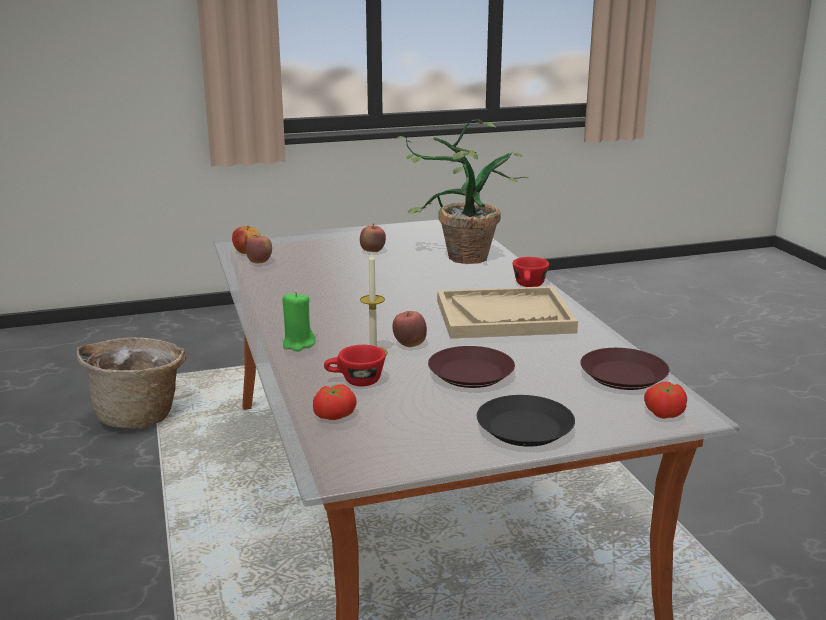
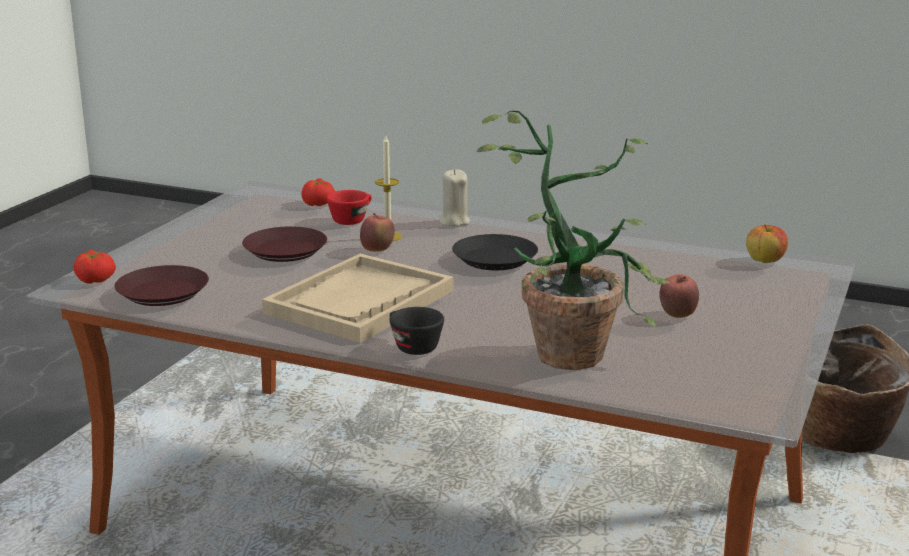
camera: 130 degrees right, 0 degrees up
apple [246,234,272,263] -> none
green candle [282,292,315,351] -> beige candle [439,169,470,227]
black plate [477,395,575,447] -> black plate moved to [452,234,538,270]
red cup [512,257,549,287] -> black cup [390,307,444,355]

